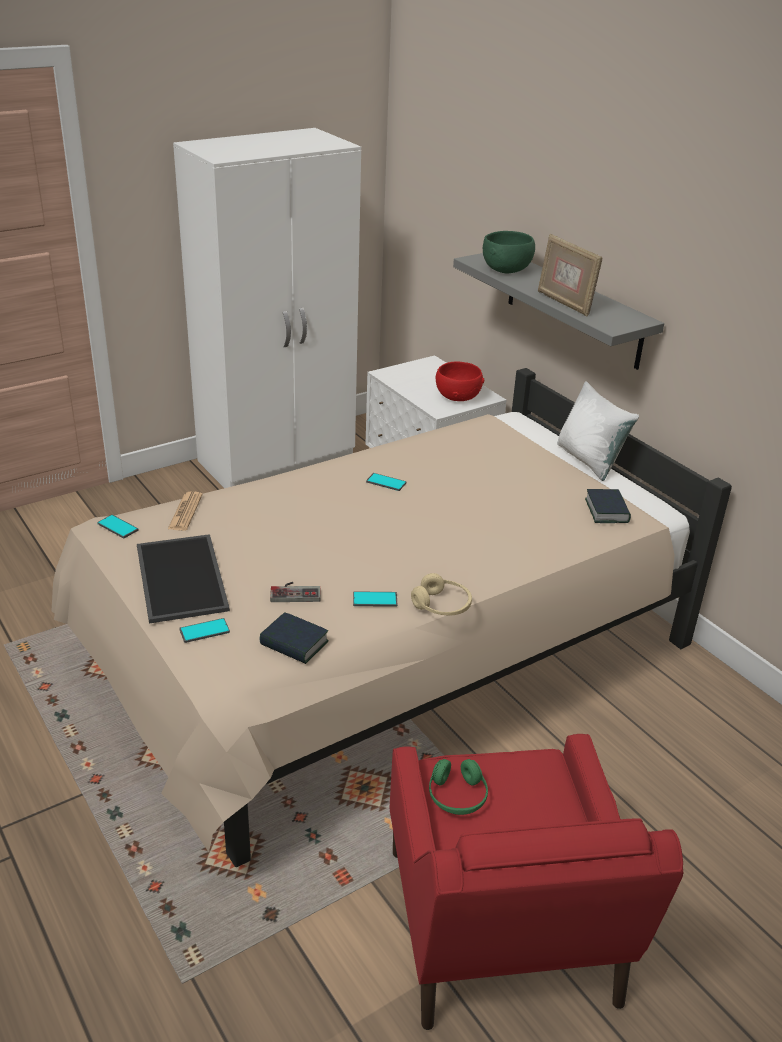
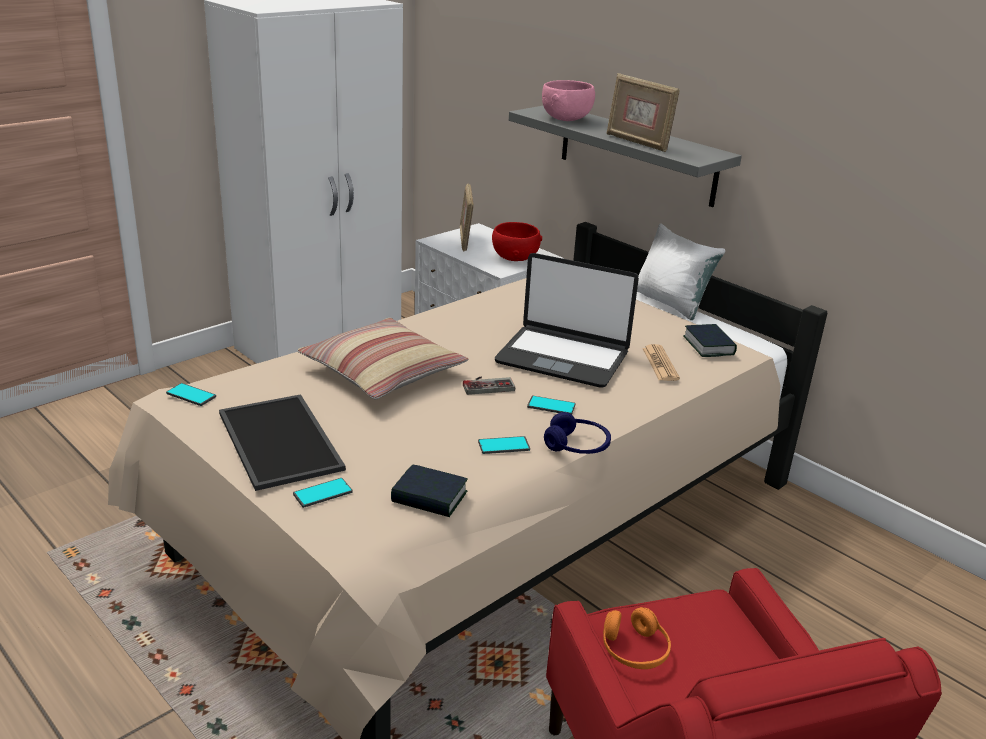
camera: 10 degrees left, 5 degrees down
newspaper [168,491,203,531] -> newspaper moved to [642,344,680,381]
game controller [270,582,321,602] -> game controller moved to [463,377,515,395]
phone [366,473,406,491] -> phone moved to [527,396,576,415]
beige headphones [411,573,472,615] -> blue headphones [544,412,611,454]
green headphones [429,759,488,815] -> orange headphones [603,607,671,669]
green bowl [483,231,535,273] -> pink bowl [542,80,595,121]
none -> pillow [297,318,469,399]
none -> picture frame [460,184,474,252]
none -> laptop [495,253,639,388]

